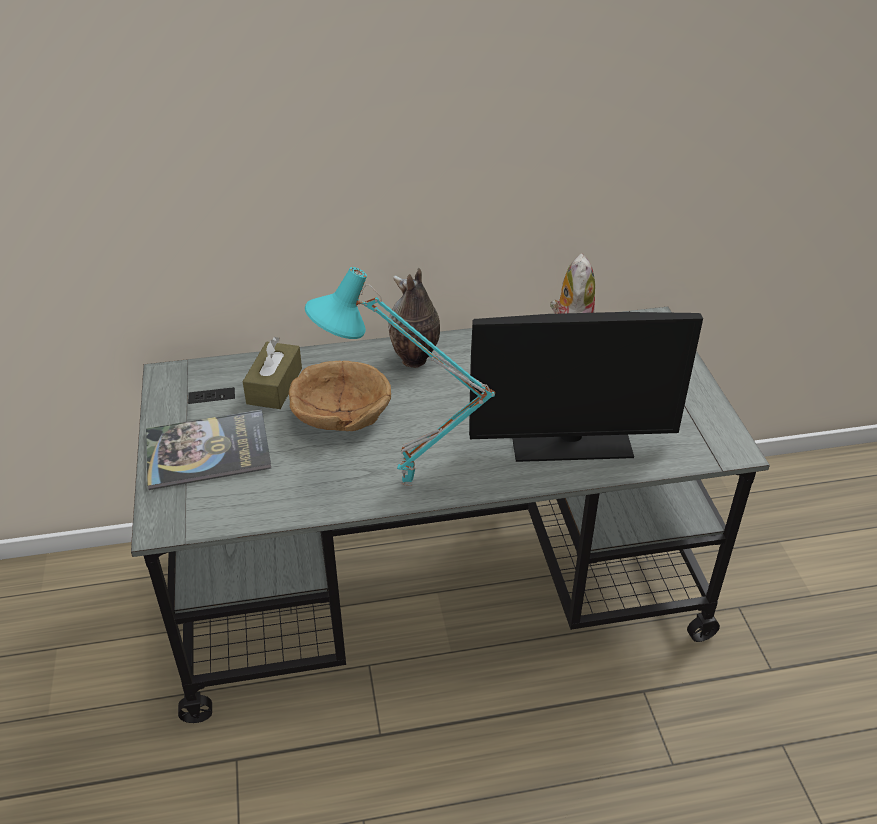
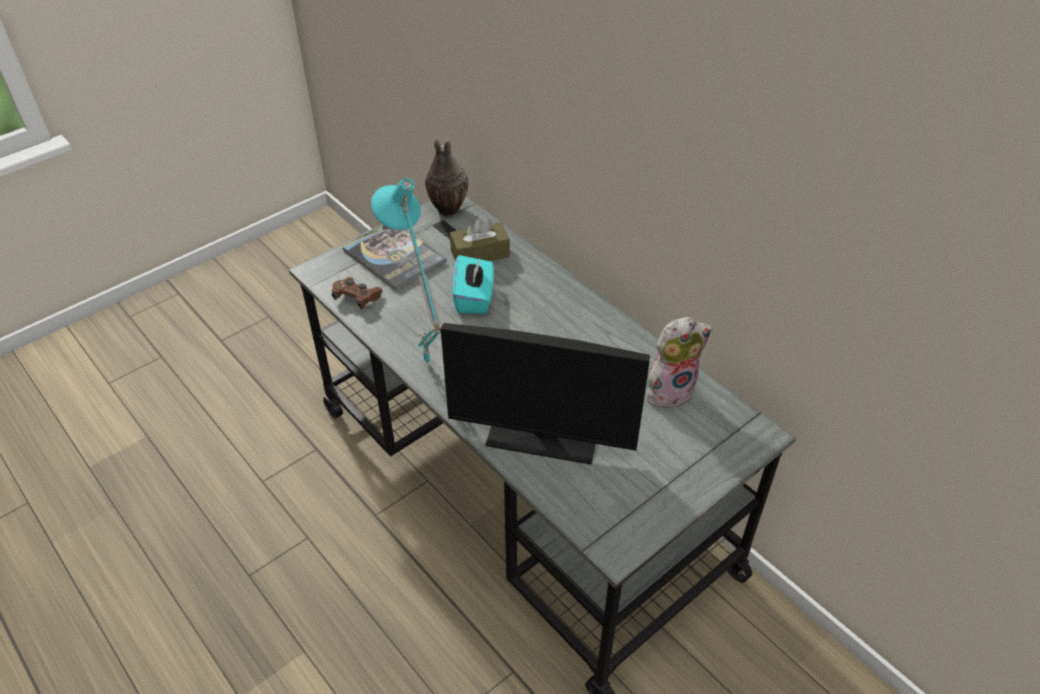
camera: 60 degrees right, 5 degrees up
brown bowl [289,361,391,431] -> turquoise tissue box [452,255,494,314]
vase [388,268,440,368] -> vase moved to [425,140,468,216]
monitor [469,312,703,462] -> monitor turned 45 degrees counterclockwise [441,323,650,465]
none -> brown game controller [332,277,382,309]

